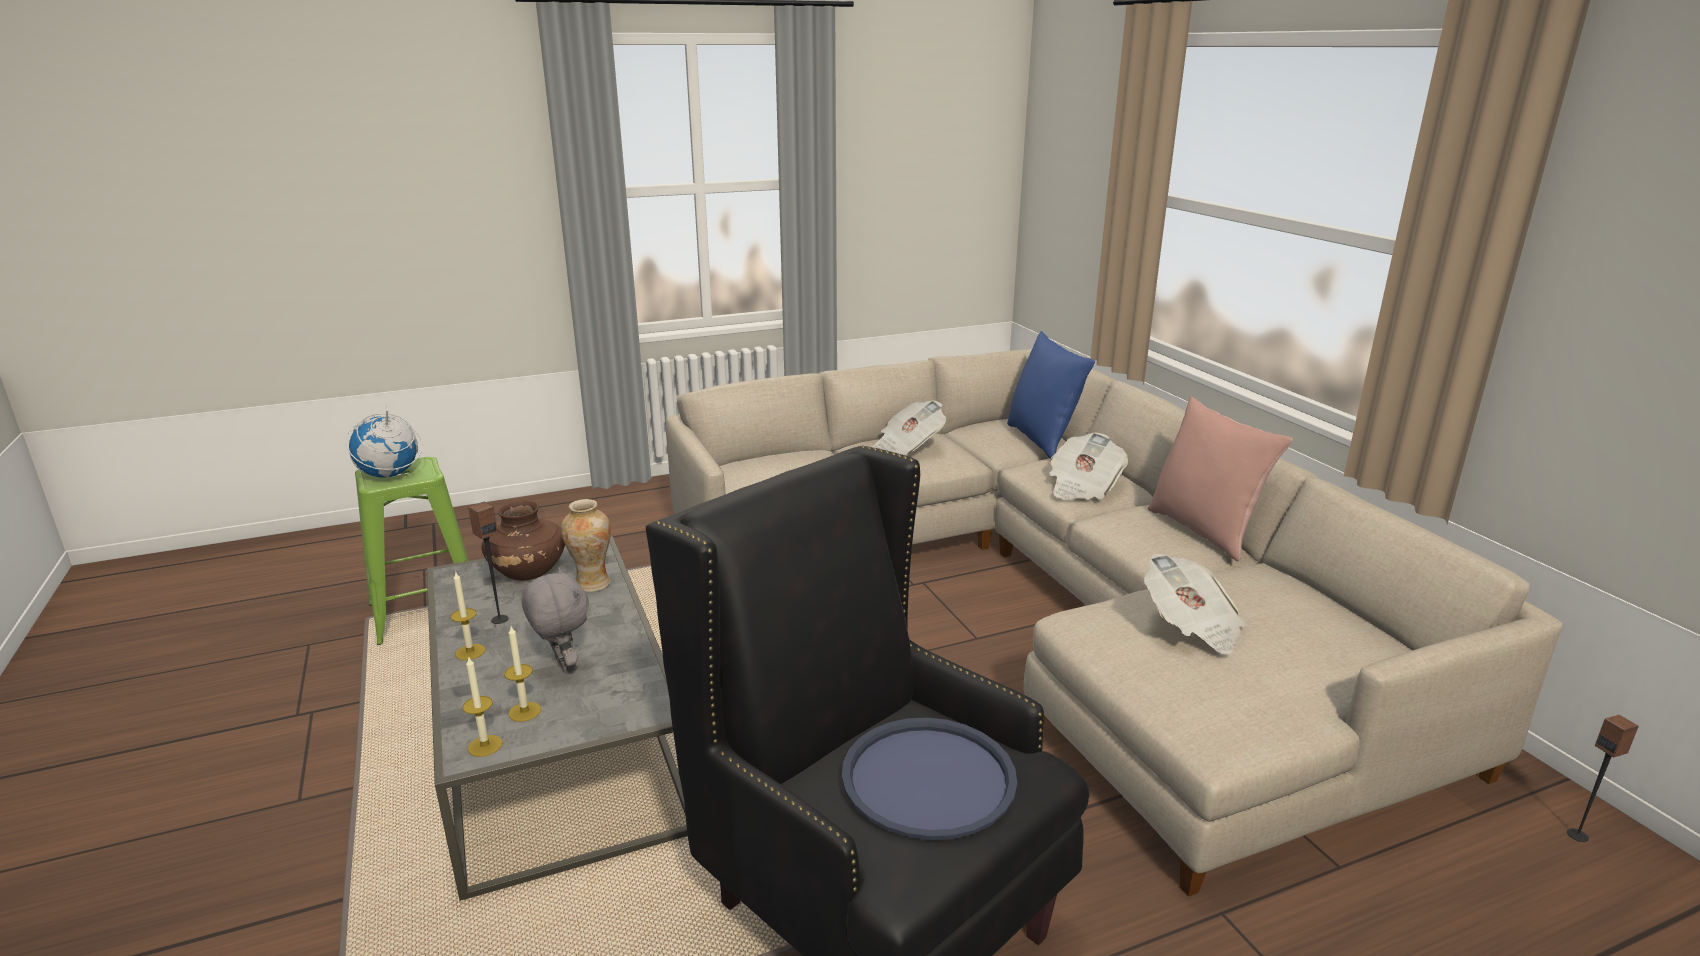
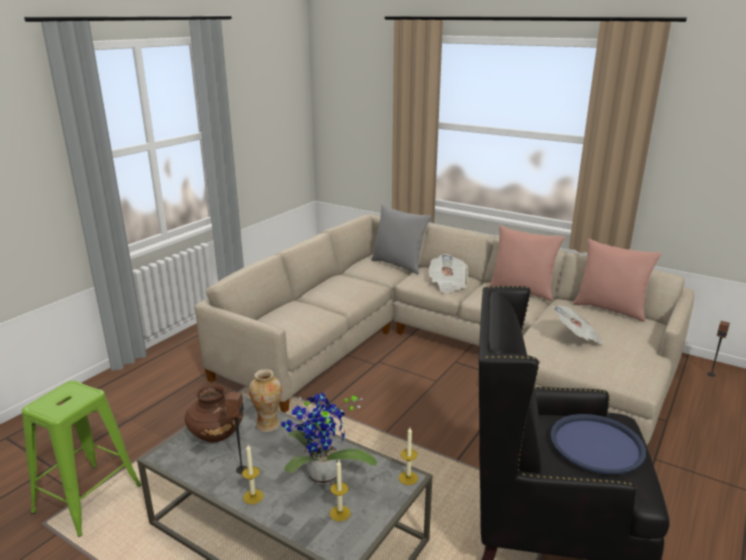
camera: 35 degrees left, 0 degrees up
globe [346,407,423,478] -> none
candle [462,656,502,757] -> candle moved to [399,427,418,485]
grey plush toy [521,567,589,673] -> potted plant [281,393,377,485]
newspaper [872,401,946,455] -> none
blue pillow [1007,331,1095,459] -> grey pillow [371,204,431,274]
none -> pink pillow [573,239,661,322]

